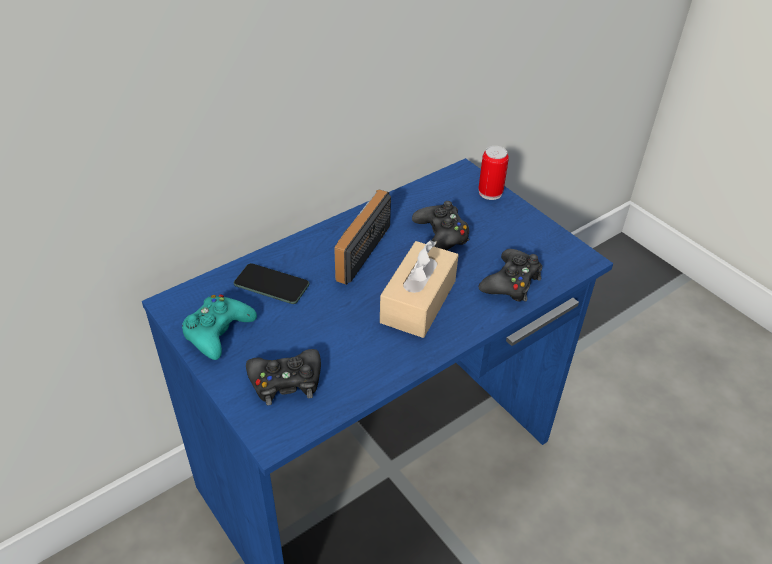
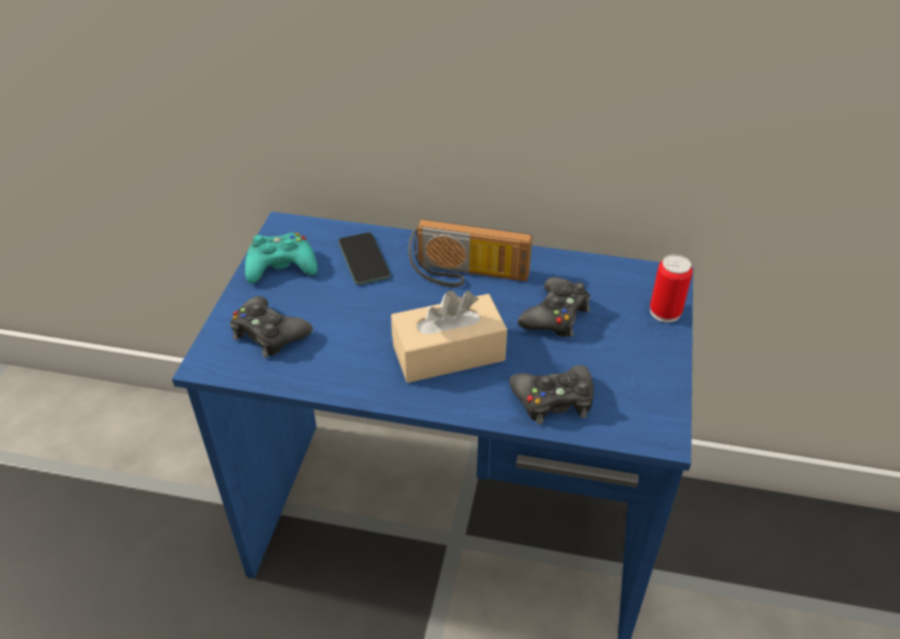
camera: 50 degrees right, 0 degrees up
radio [334,189,391,285] -> radio turned 150 degrees counterclockwise [408,219,533,287]

